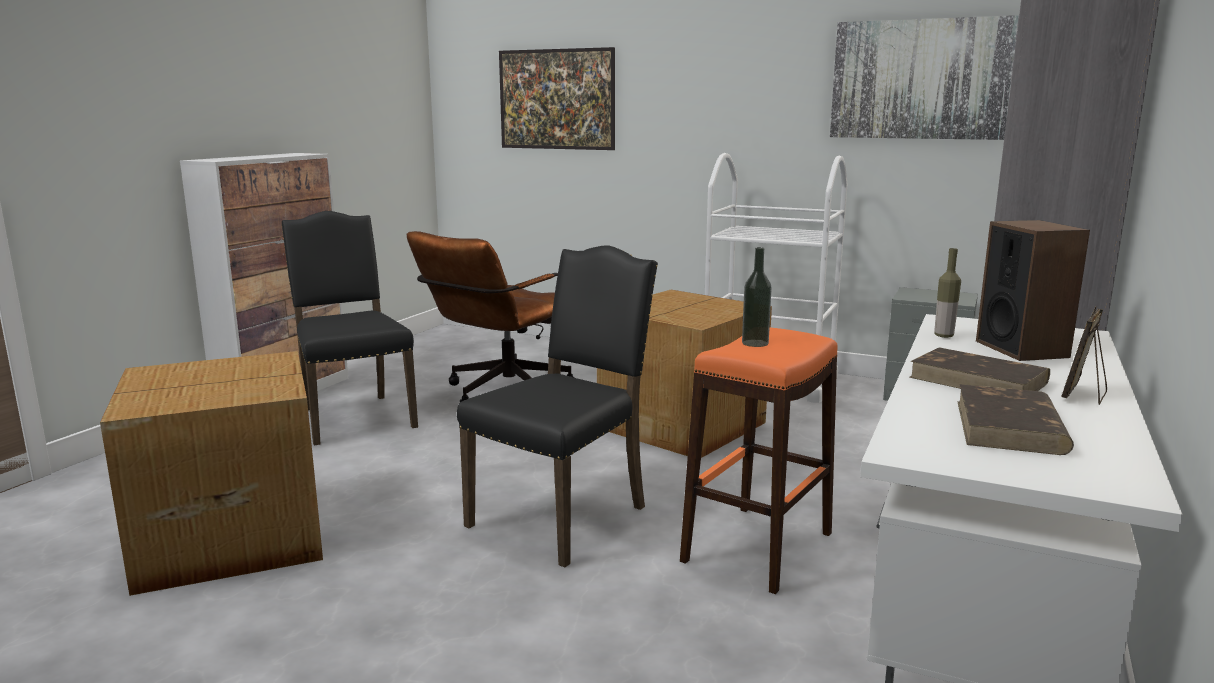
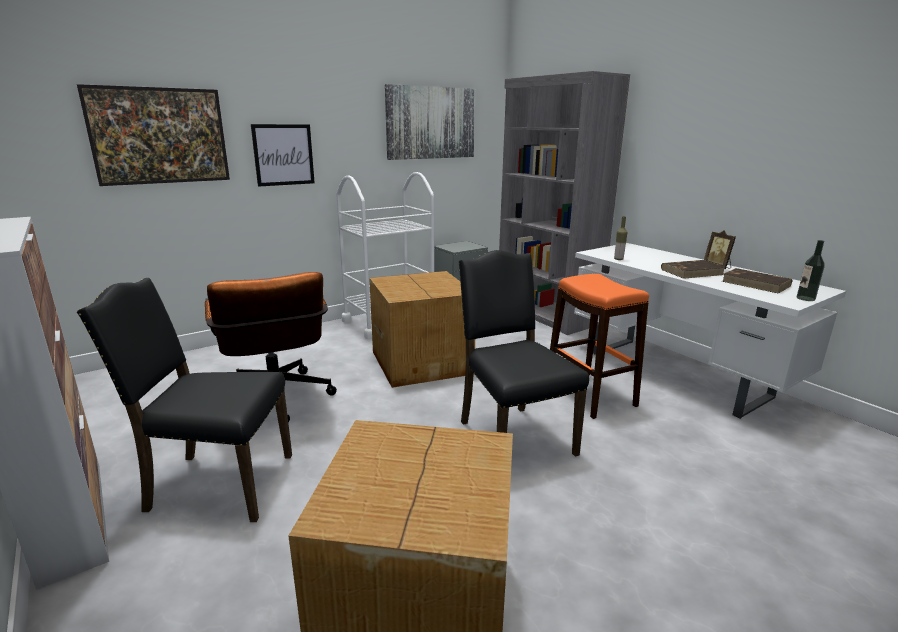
camera: 60 degrees left, 5 degrees up
bottle [742,247,772,347] -> bottle moved to [797,240,825,301]
speaker [976,220,1090,361] -> none
none -> picture [251,124,315,187]

